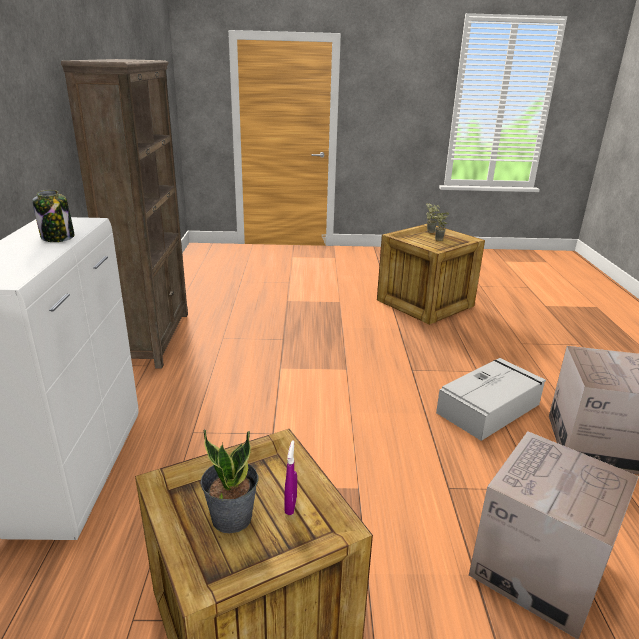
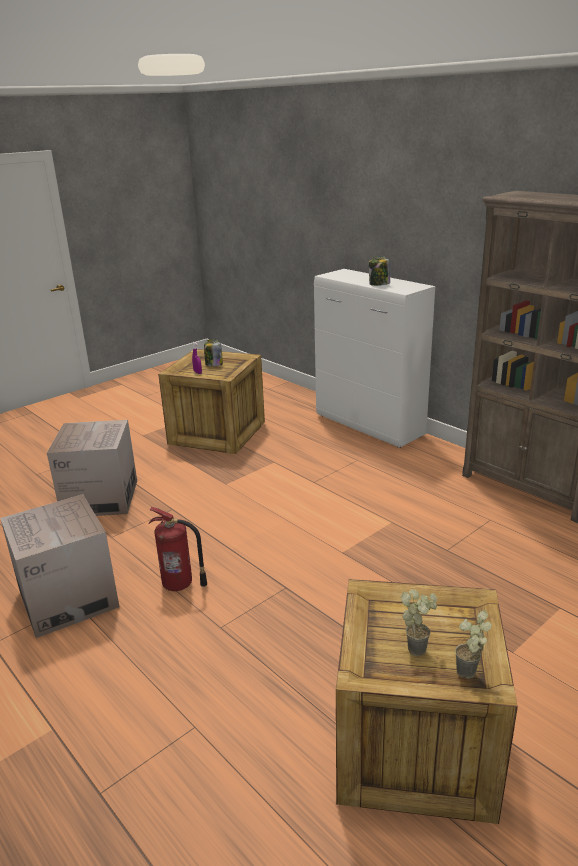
camera: 140 degrees right, 0 degrees up
potted plant [200,429,258,533] -> jar [204,339,223,366]
grey storage box [436,358,546,441] -> fire extinguisher [148,507,208,591]

